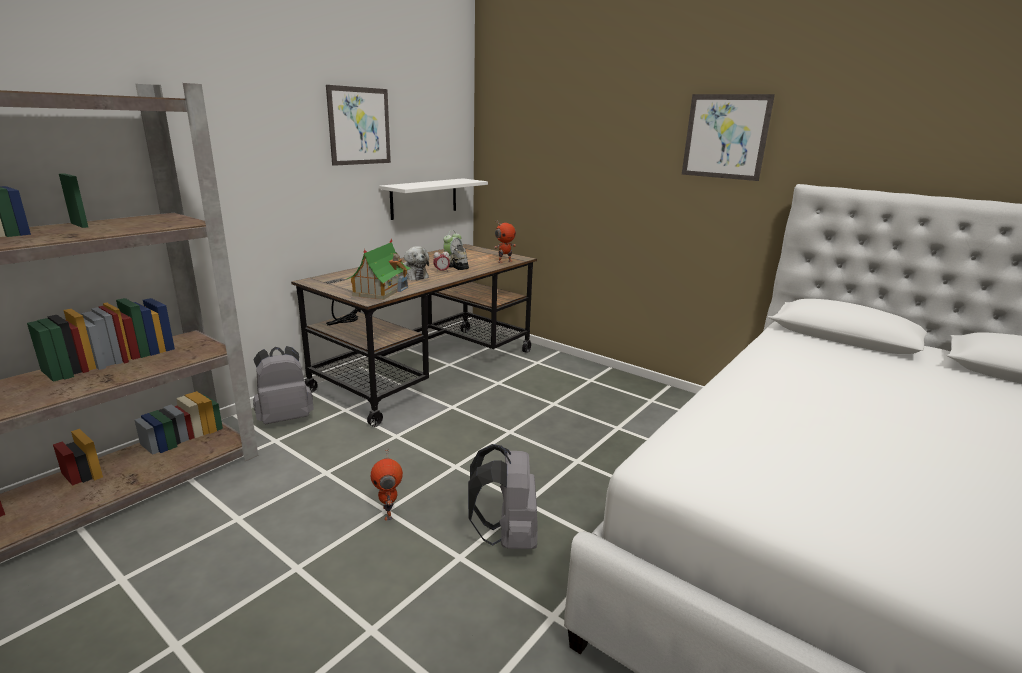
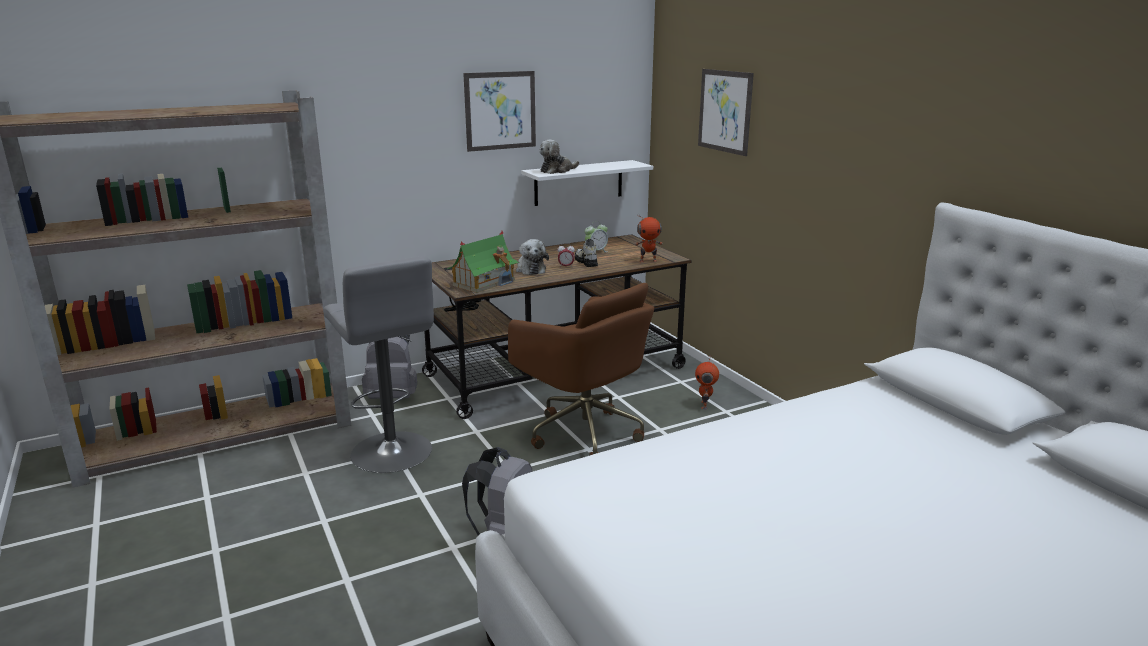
camera: 25 degrees right, 0 degrees up
toy robot [371,448,403,521] -> toy robot moved to [695,356,719,410]
picture [682,94,775,181] -> picture moved to [698,69,754,156]
none -> grey stool [323,256,434,473]
none -> brown office chair [508,283,654,456]
none -> plush toy [540,139,579,174]

